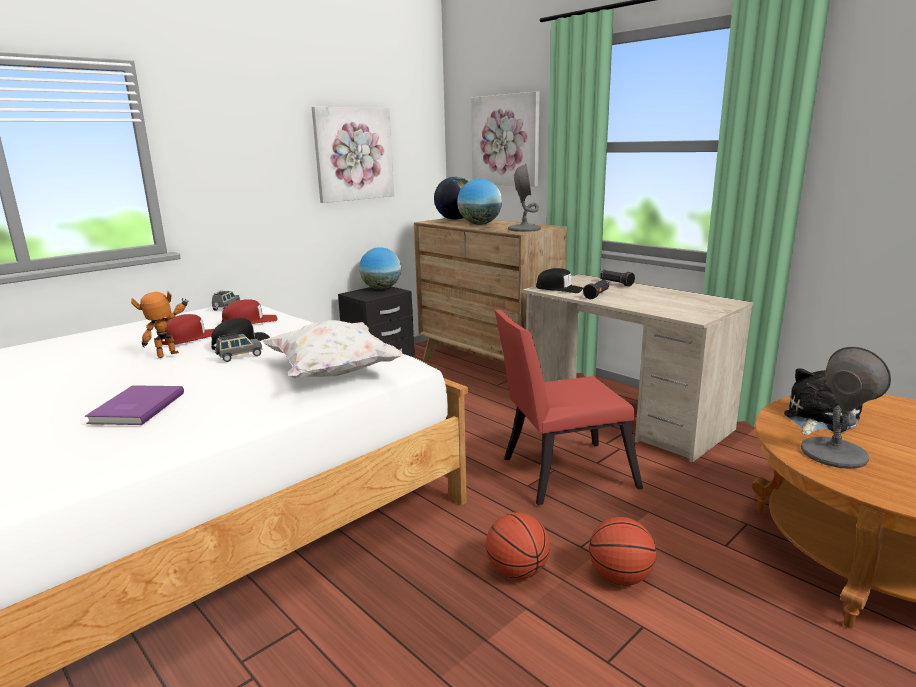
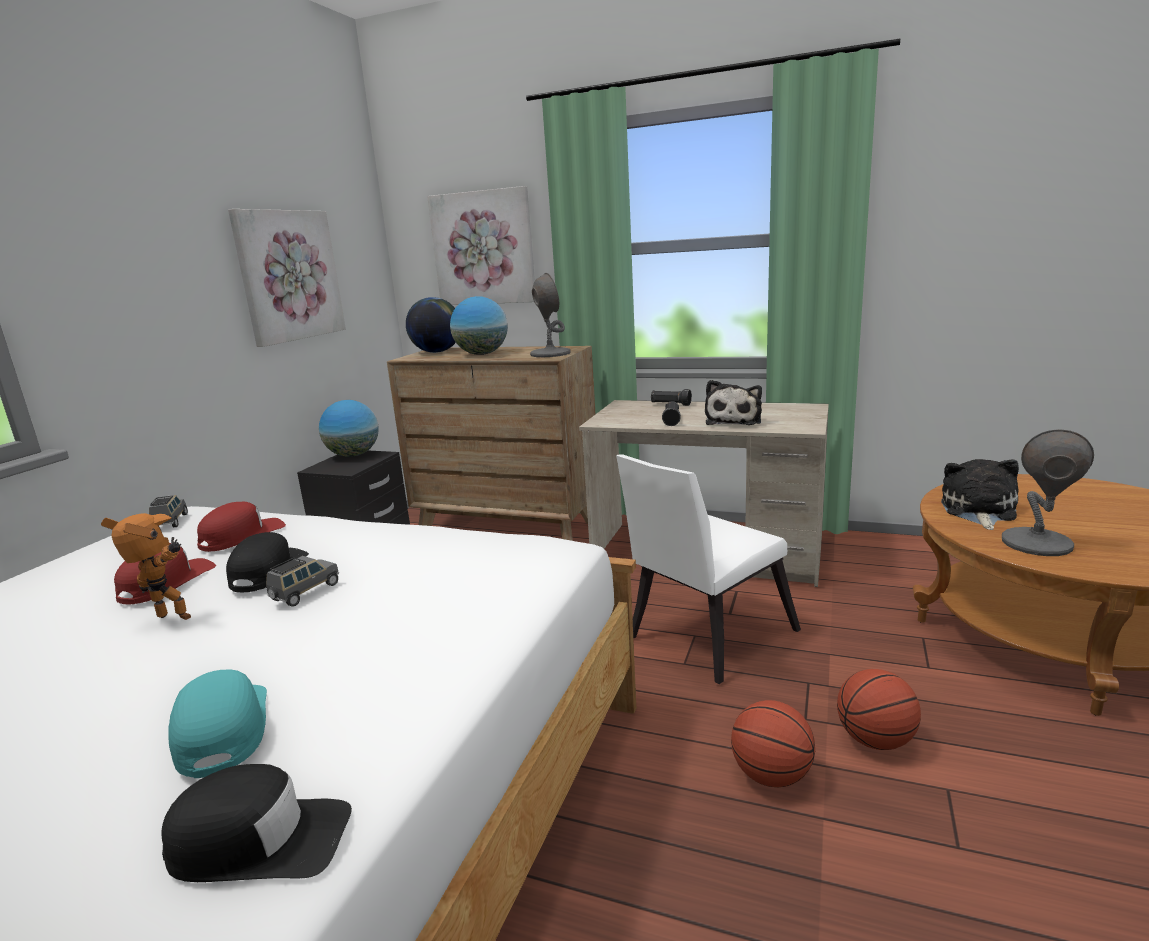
camera: 25 degrees left, 0 degrees up
purple book [85,385,184,425] -> turquoise cap [168,670,267,778]
toy robot [131,291,188,358] -> toy robot turned 90 degrees clockwise [101,513,191,620]
white pillow [263,320,403,378] -> none
red chair [495,310,643,505] -> white chair [616,454,801,684]
black cap [536,268,583,293] -> black cap moved to [162,764,352,882]
none -> plush toy [705,380,762,425]

